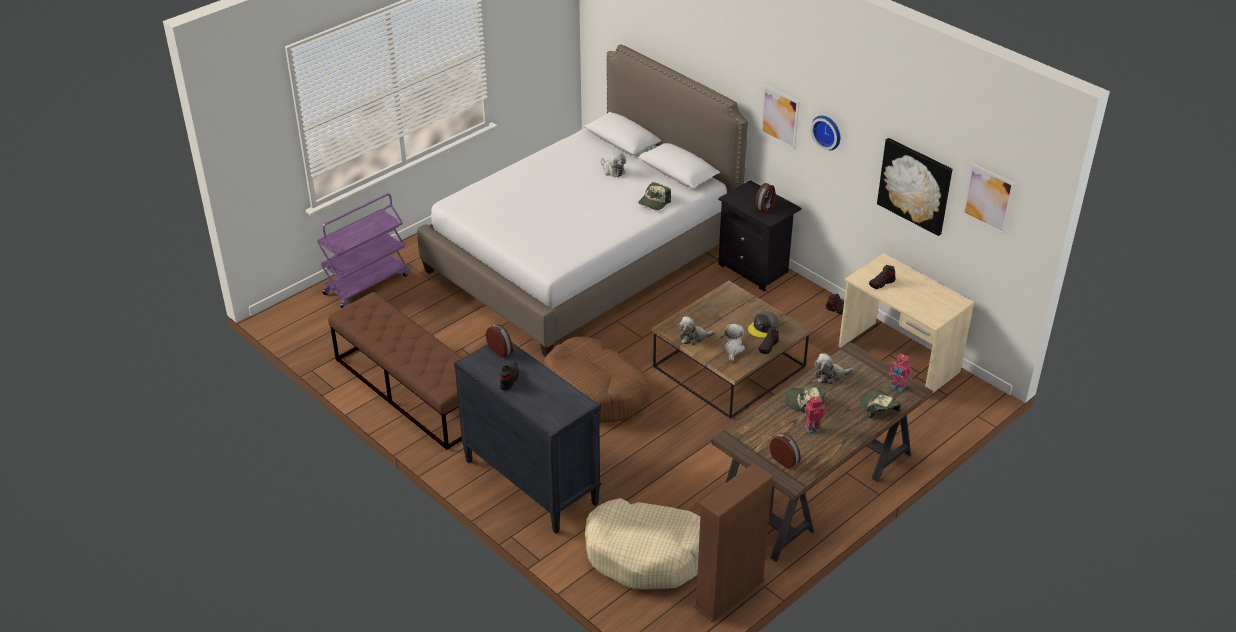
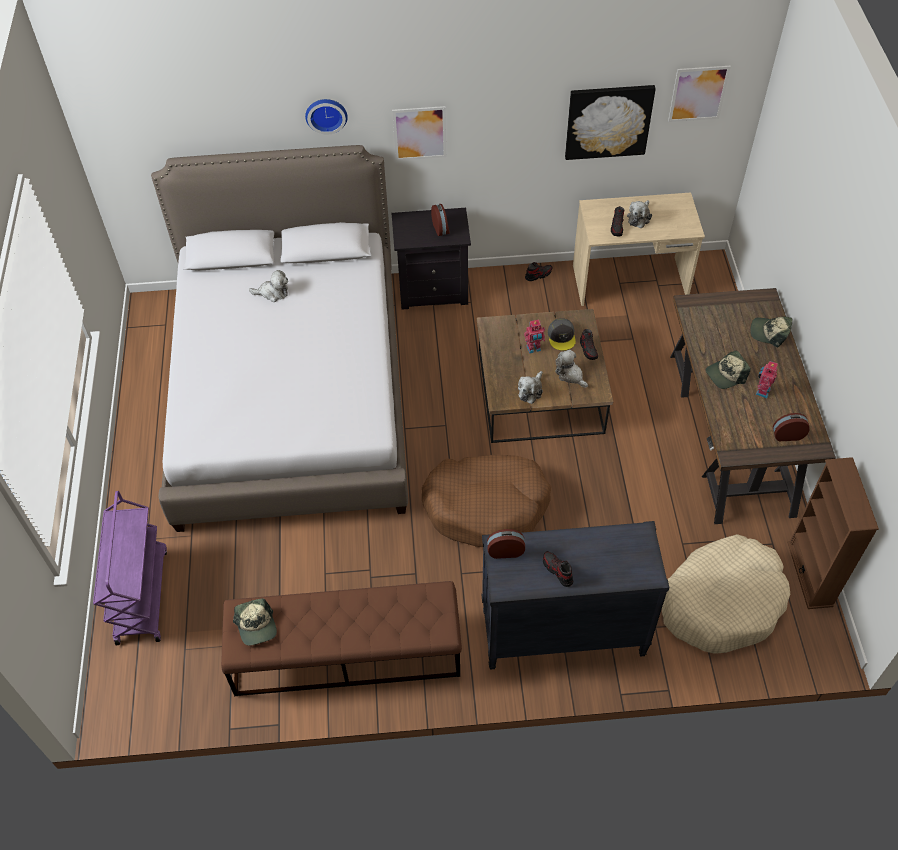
camera: 50 degrees left, 15 degrees up
cap [638,182,671,210] -> cap moved to [233,598,277,646]
wall clock [811,116,840,150] -> wall clock moved to [305,99,348,135]
plush toy [815,353,854,384] -> plush toy moved to [627,200,652,228]
toy robot [889,353,912,392] -> toy robot moved to [524,319,545,354]

